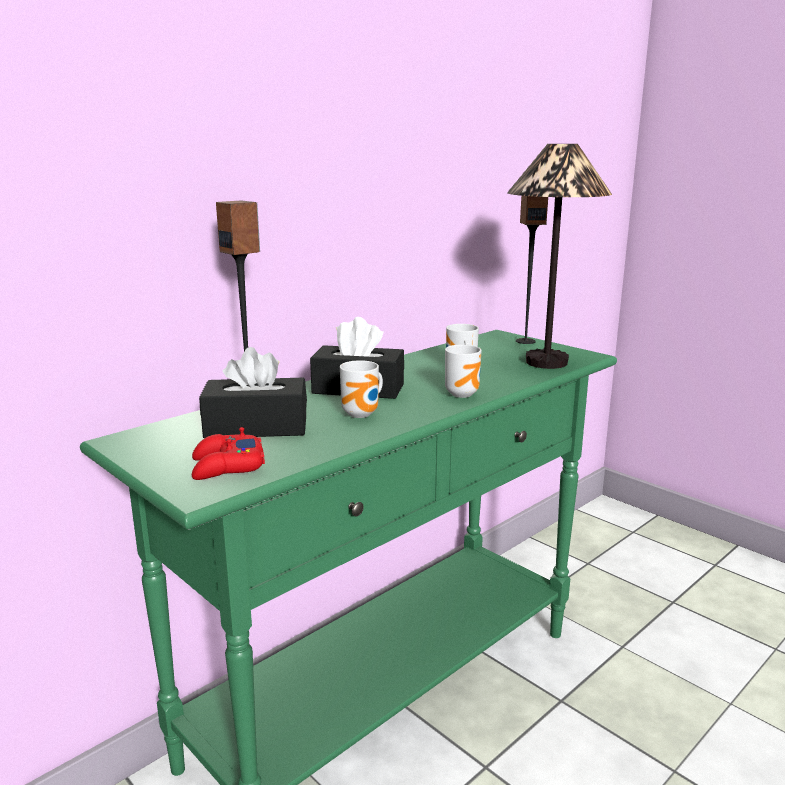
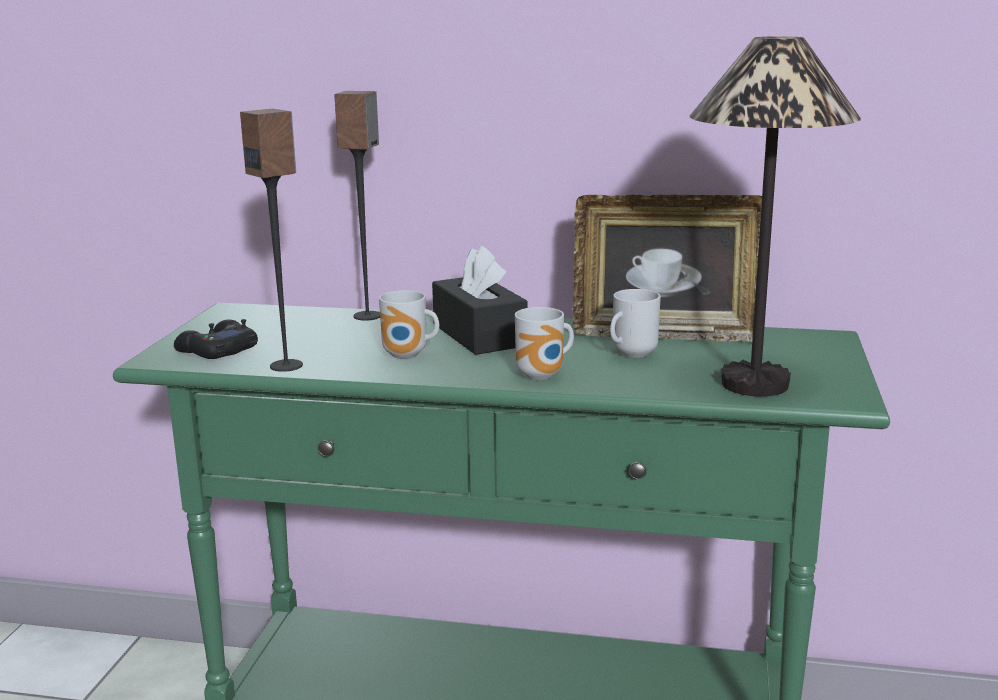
camera: 55 degrees right, 0 degrees up
red game controller [192,427,265,480] -> black game controller [174,319,258,359]
black tissue box [199,347,307,438] -> none
speaker [516,196,548,344] -> speaker moved to [240,109,303,372]
none -> picture frame [573,194,762,342]

